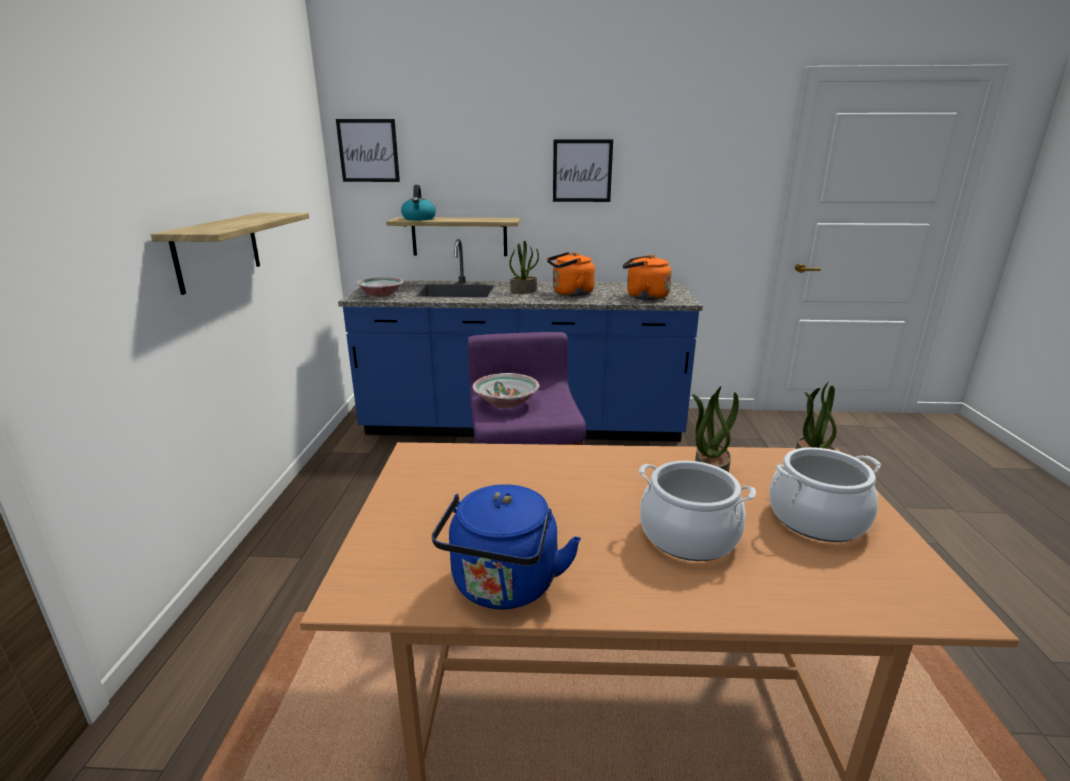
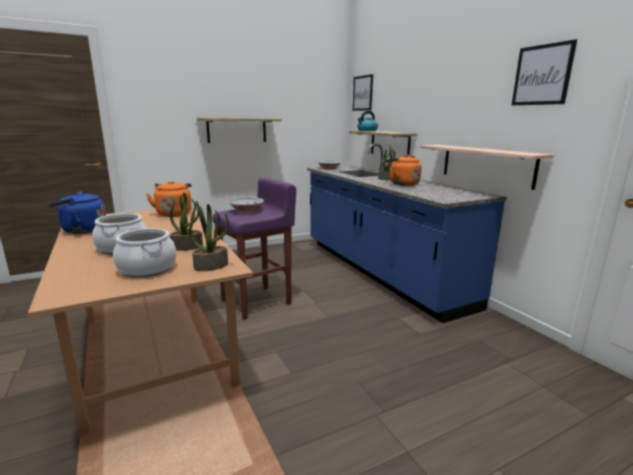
camera: 60 degrees right, 5 degrees down
picture [553,139,613,202] -> picture moved to [512,39,577,105]
orange kettle [623,255,672,300] -> orange kettle moved to [146,181,192,217]
none -> shelf [420,145,554,190]

